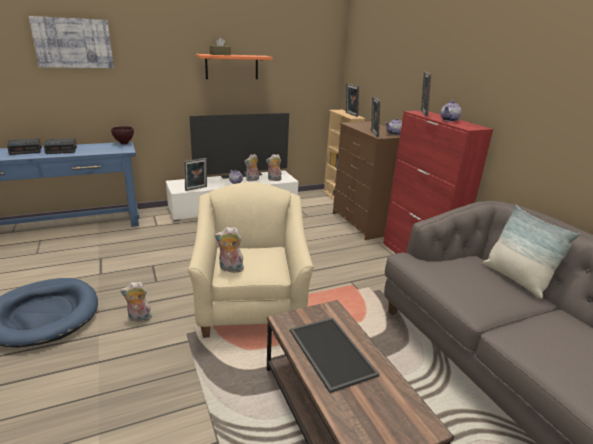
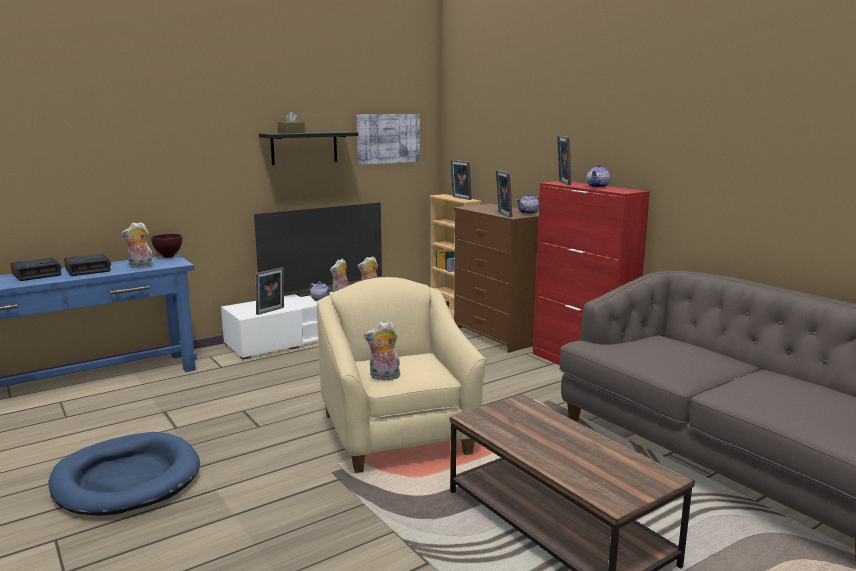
camera: 10 degrees left, 10 degrees down
picture [29,16,114,68] -> picture moved to [357,114,420,165]
plush toy [120,282,152,322] -> plush toy moved to [121,222,154,268]
orange shelf [196,54,273,79] -> black shelf [259,131,359,165]
tray [290,318,379,393] -> none
pillow [482,205,580,299] -> none

